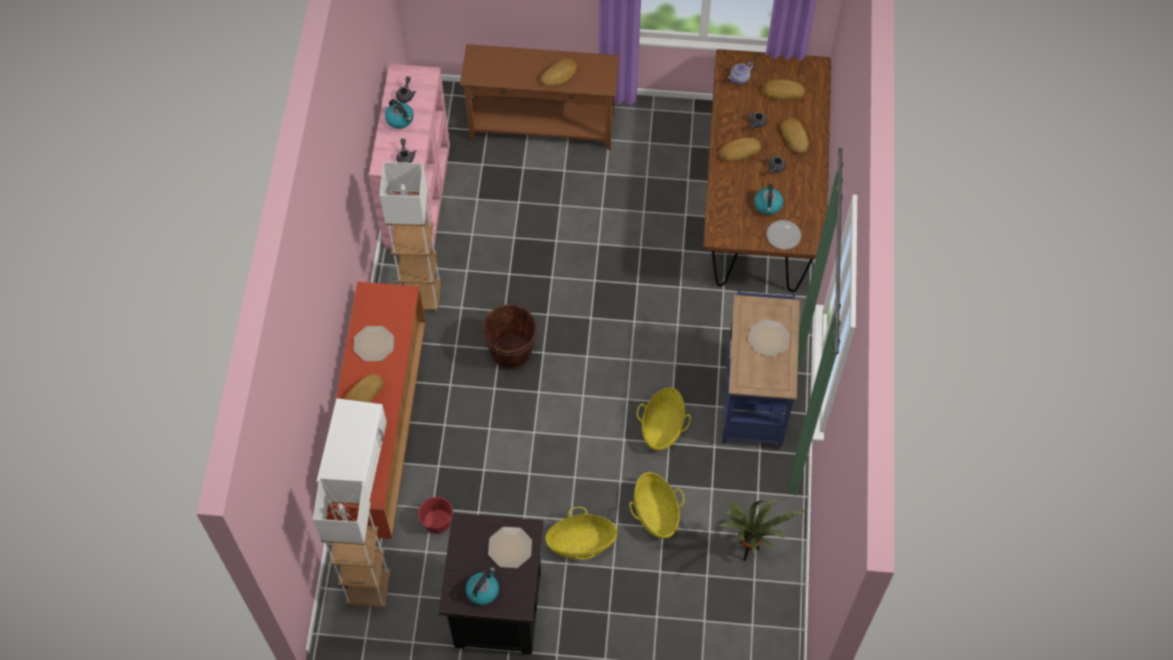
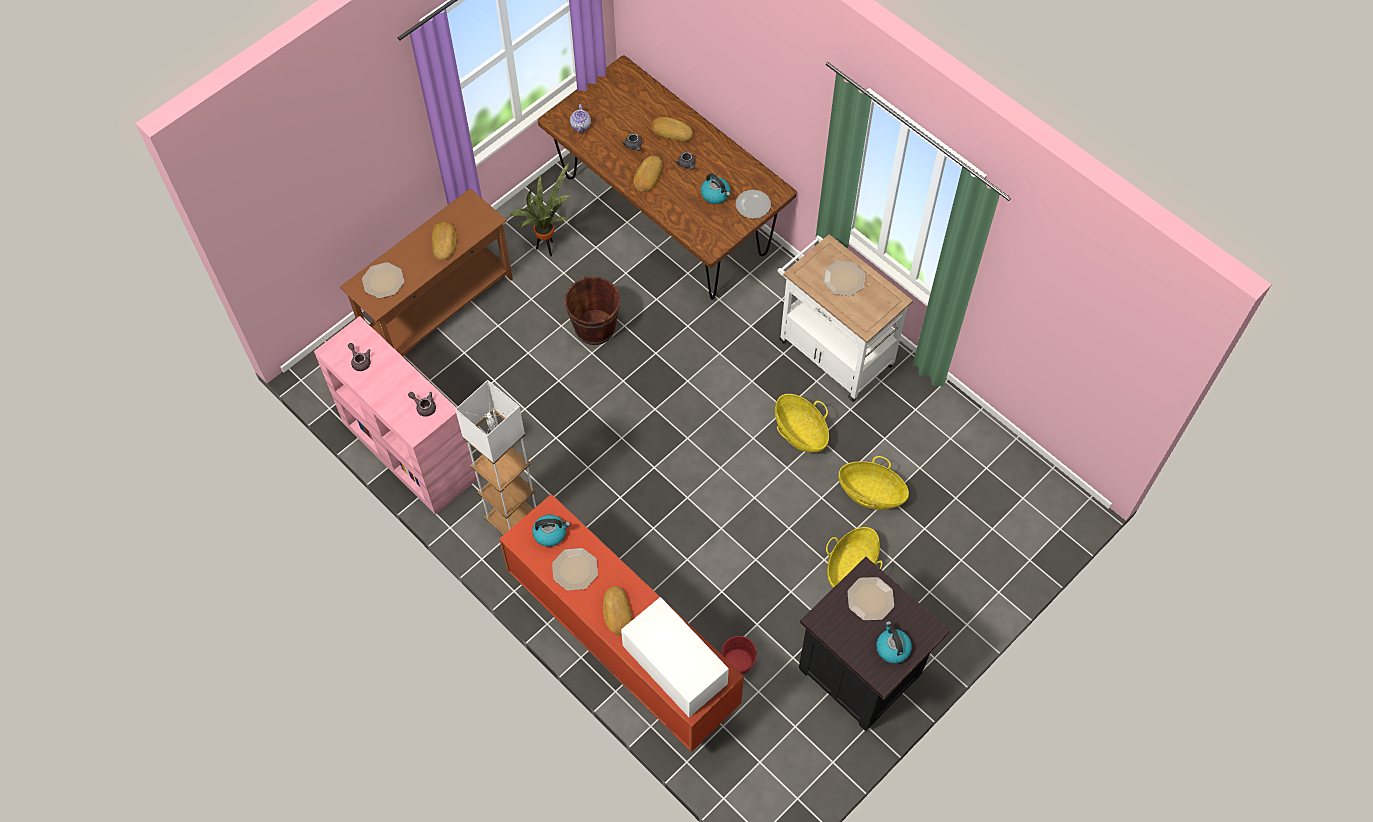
camera: 50 degrees left, 0 degrees up
white floor lamp [313,478,391,608] -> none
kettle [385,99,414,129] -> kettle moved to [532,515,570,547]
brown bucket [482,305,537,370] -> brown bucket moved to [564,276,620,345]
potted plant [716,496,808,561] -> potted plant moved to [509,163,571,257]
blue cart [721,291,800,449] -> white cart [778,234,913,402]
bread [762,80,805,99] -> none
none -> plate [362,262,404,298]

